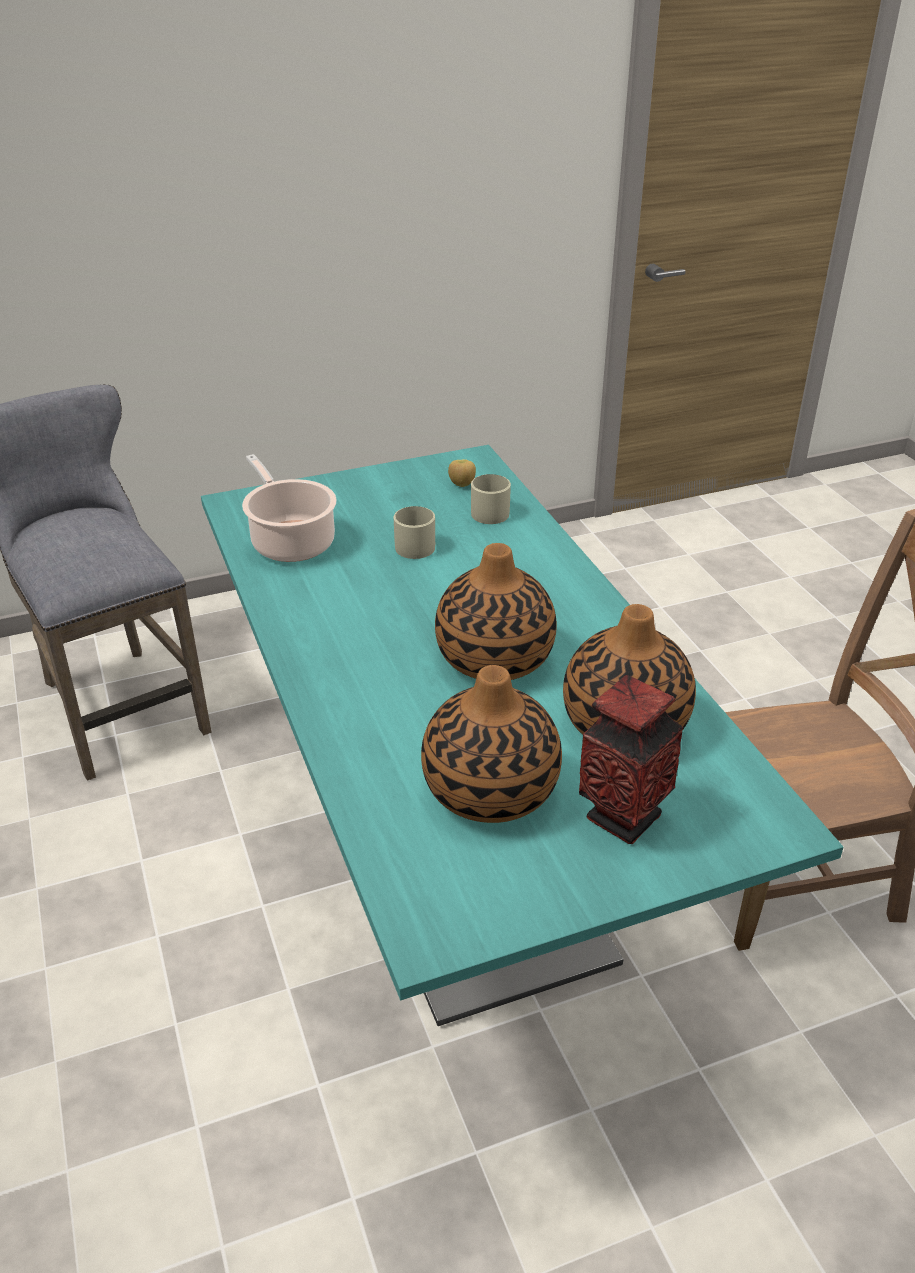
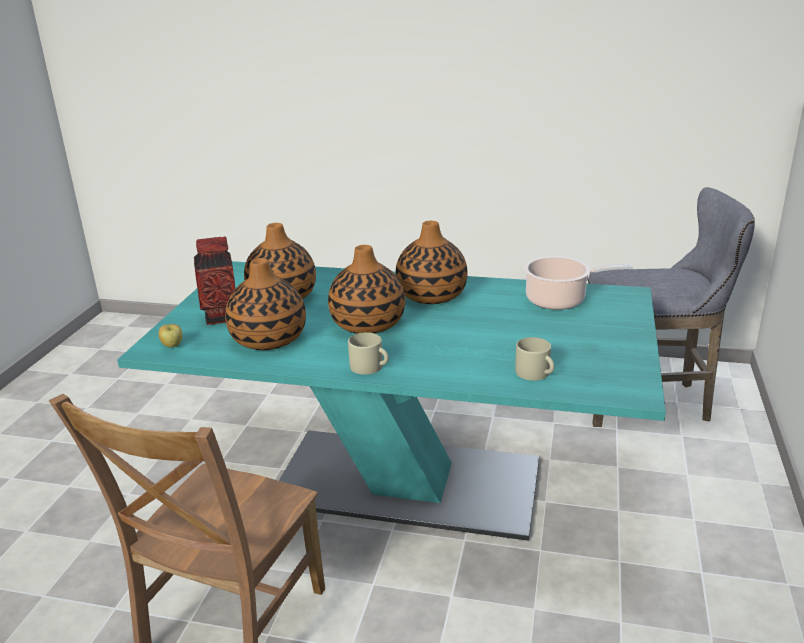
camera: 125 degrees right, 10 degrees down
beige mug [394,506,435,559] -> beige mug moved to [348,332,389,374]
apple [448,459,476,487] -> apple moved to [159,324,182,348]
none -> vase [396,221,468,304]

